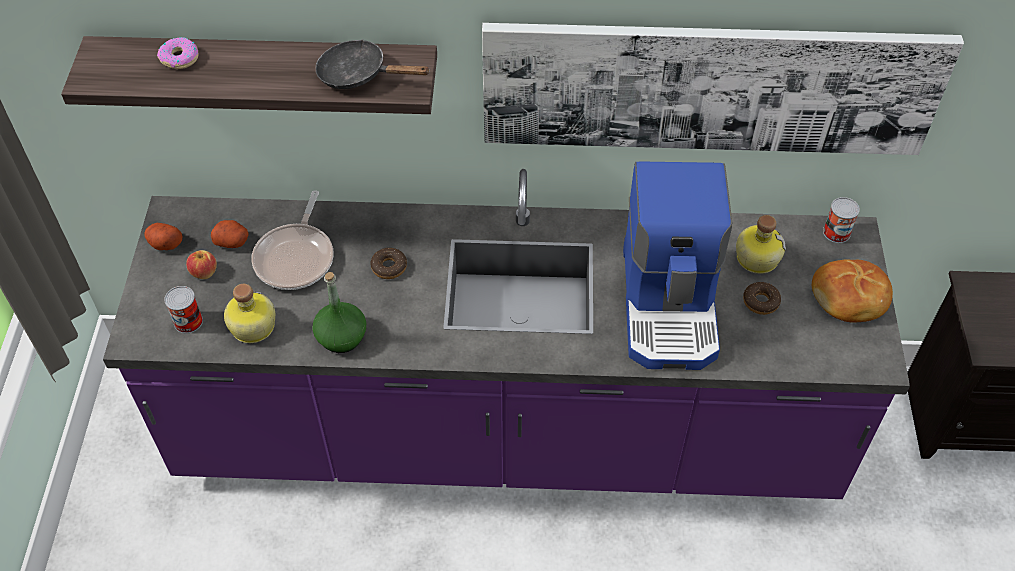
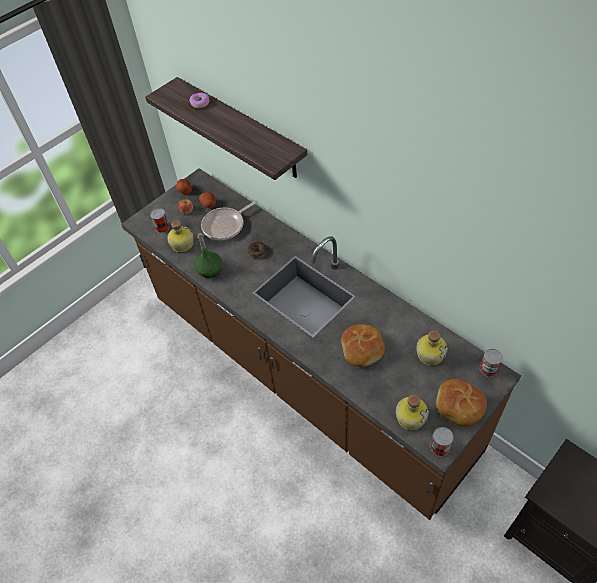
camera: 45 degrees right, 0 degrees up
purple counter [103,169,910,499] -> brown counter [121,168,521,520]
black frying pan [315,39,430,89] -> none
picture [482,23,964,155] -> none
coffee machine [623,161,732,370] -> bread [341,324,385,367]
donut [743,282,781,315] -> none
none -> bottle [396,395,429,430]
none -> can [430,427,453,456]

